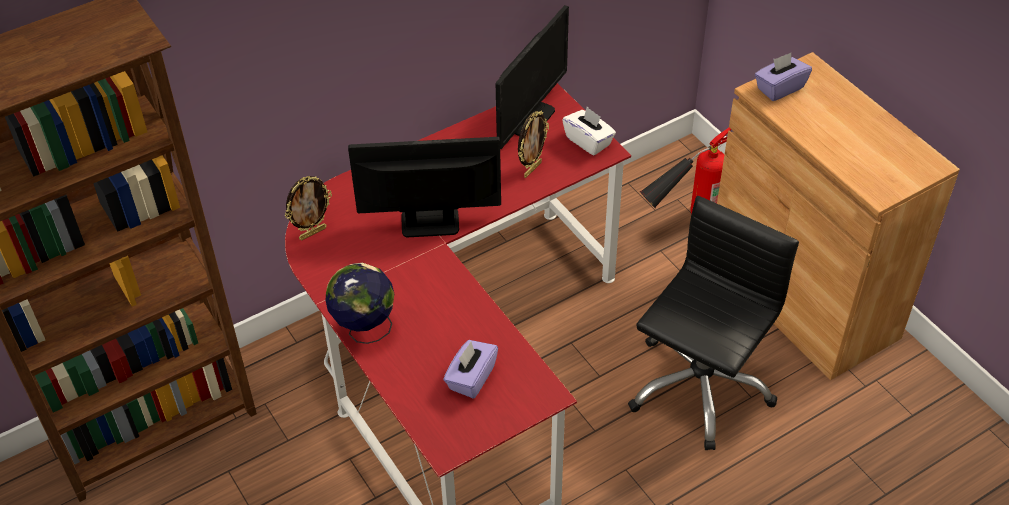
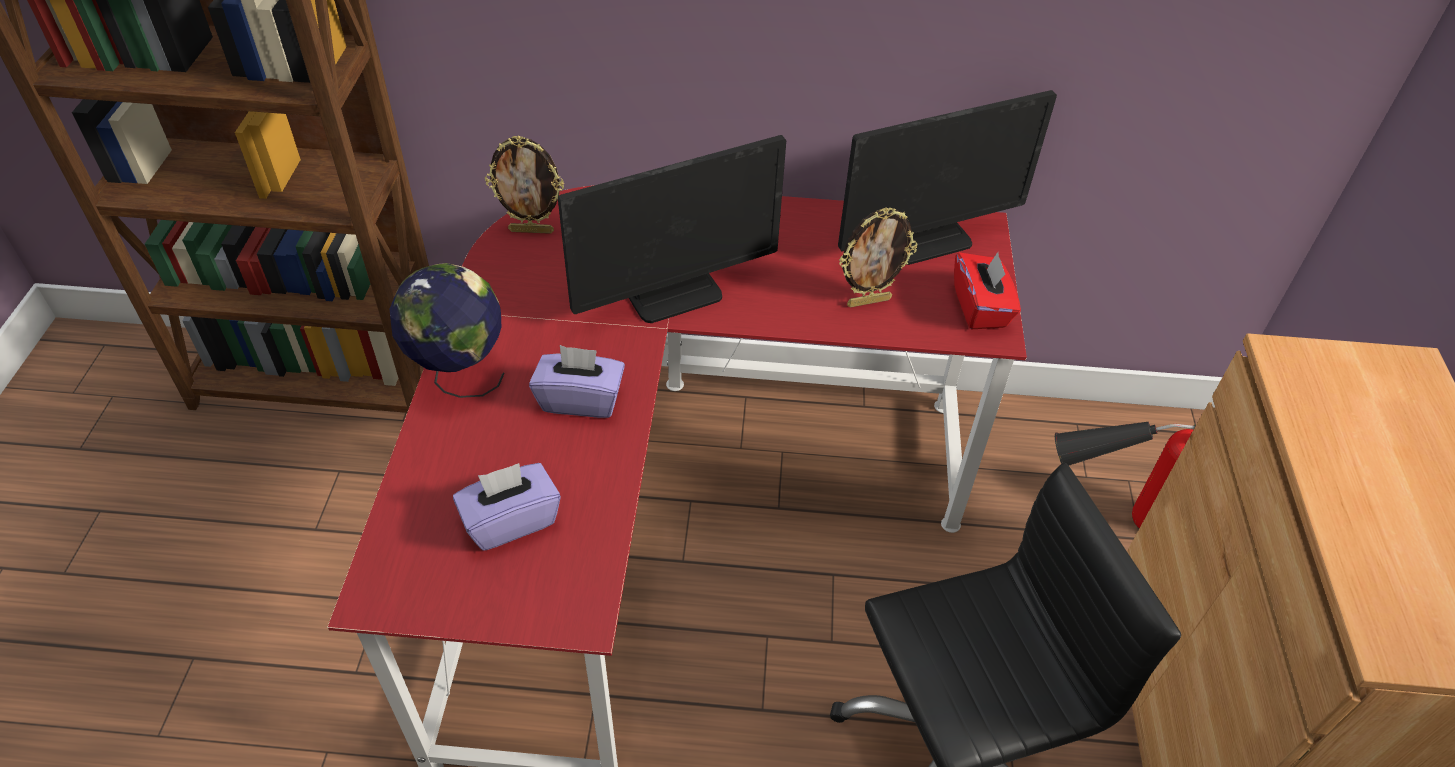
camera: 35 degrees right, 0 degrees up
monitor [348,137,501,237] -> monitor turned 120 degrees clockwise [558,135,786,323]
white tissue box [562,107,616,156] -> red tissue box [954,251,1021,329]
purple tissue box [755,53,812,101] -> purple tissue box moved to [529,345,625,418]

